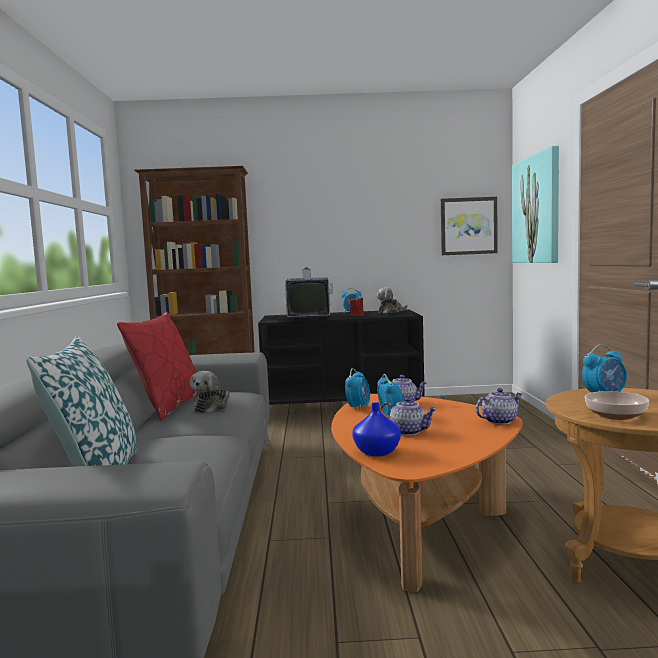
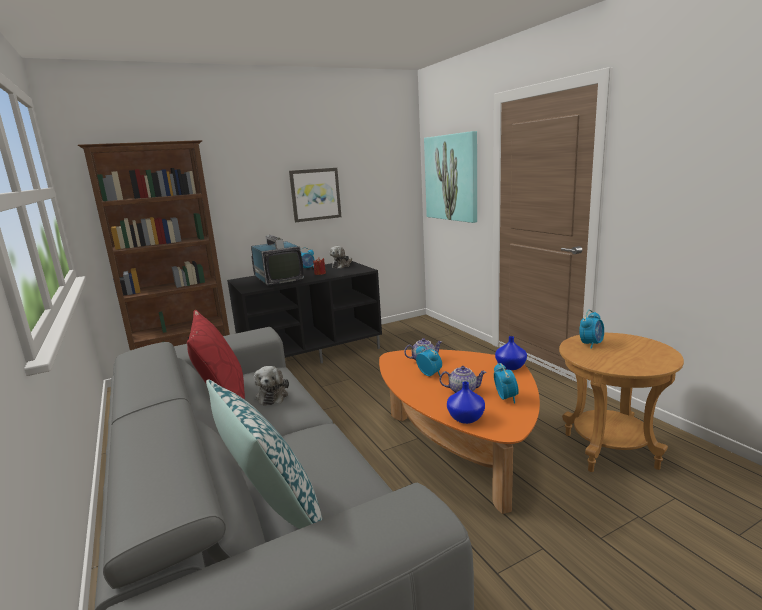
camera: 25 degrees left, 10 degrees up
alarm clock [345,368,370,411] -> alarm clock moved to [494,363,519,403]
picture [441,197,498,255] -> picture moved to [289,168,341,222]
teapot [476,388,522,425] -> blue vase [495,336,527,370]
bowl [585,391,649,420] -> none

